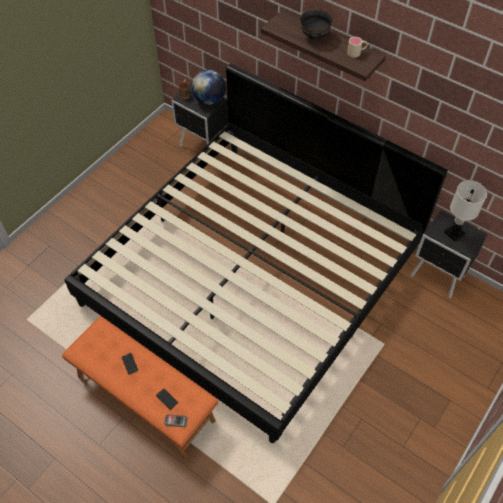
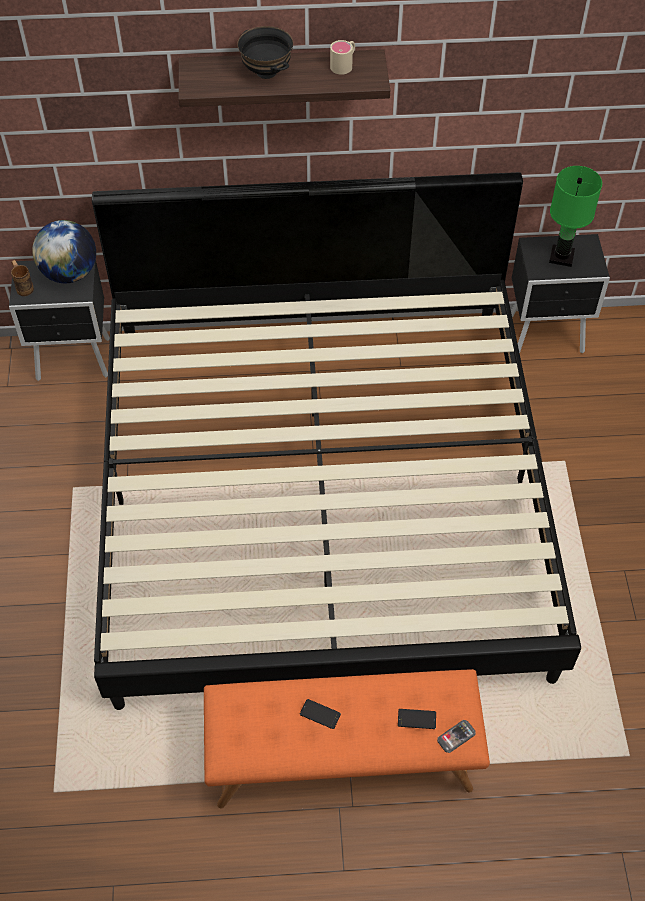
camera: 40 degrees left, 0 degrees up
white table lamp [444,180,487,241] -> green table lamp [549,166,602,267]

